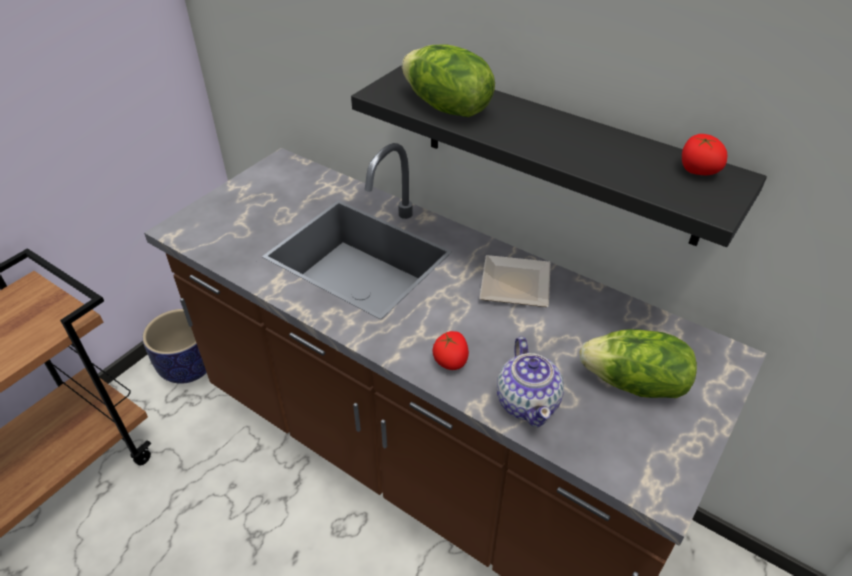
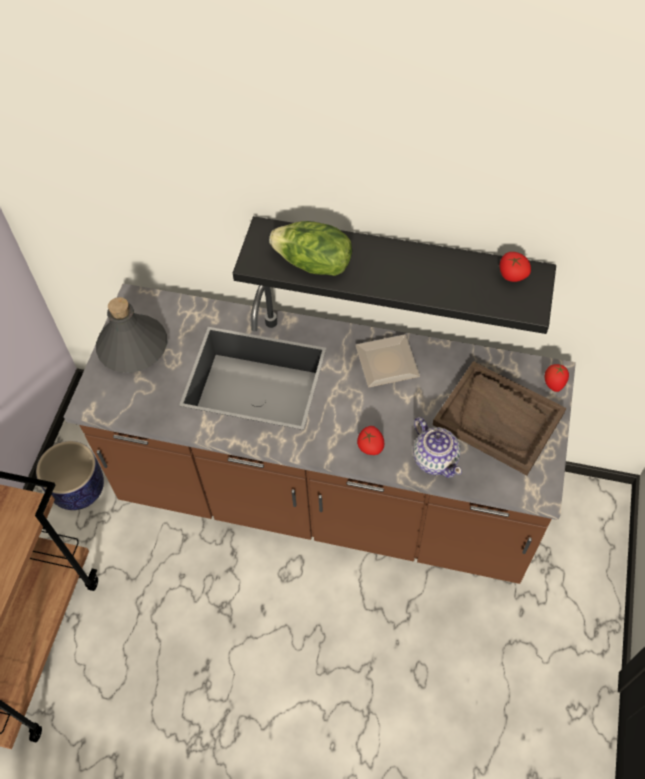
camera: 20 degrees left, 15 degrees up
lettuce [579,329,697,398] -> brown tray [433,361,566,475]
none -> grey bottle [96,297,167,373]
none -> tomato [545,364,569,392]

